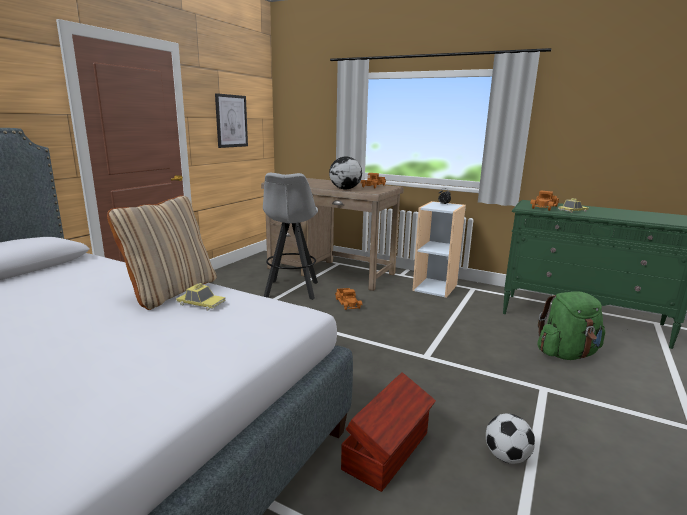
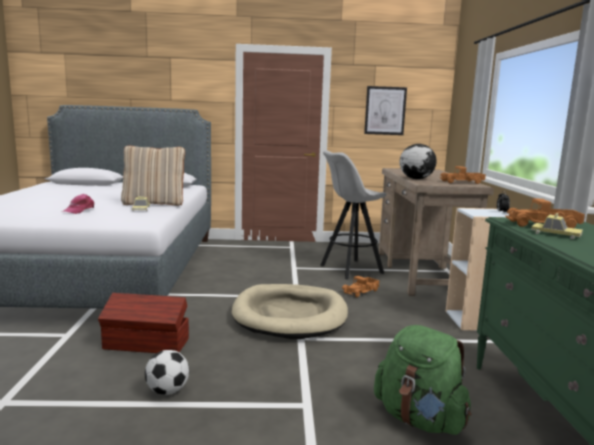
camera: 60 degrees right, 5 degrees down
none -> pink cap [62,194,94,214]
none -> beige dog bed [232,284,348,339]

